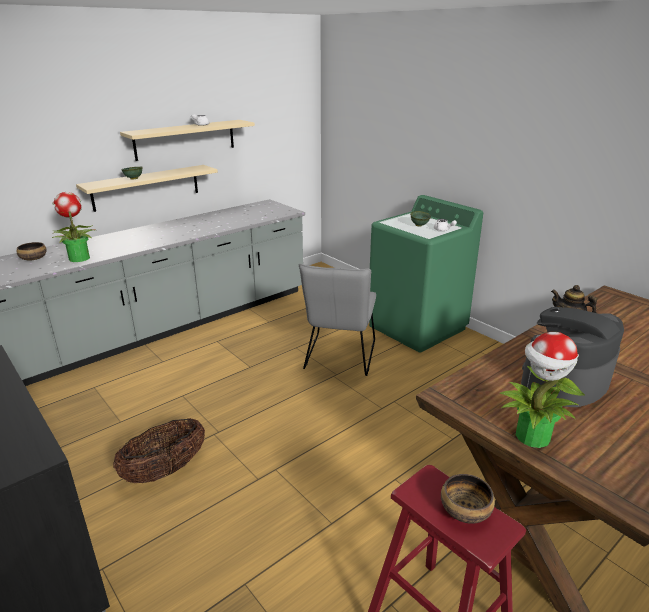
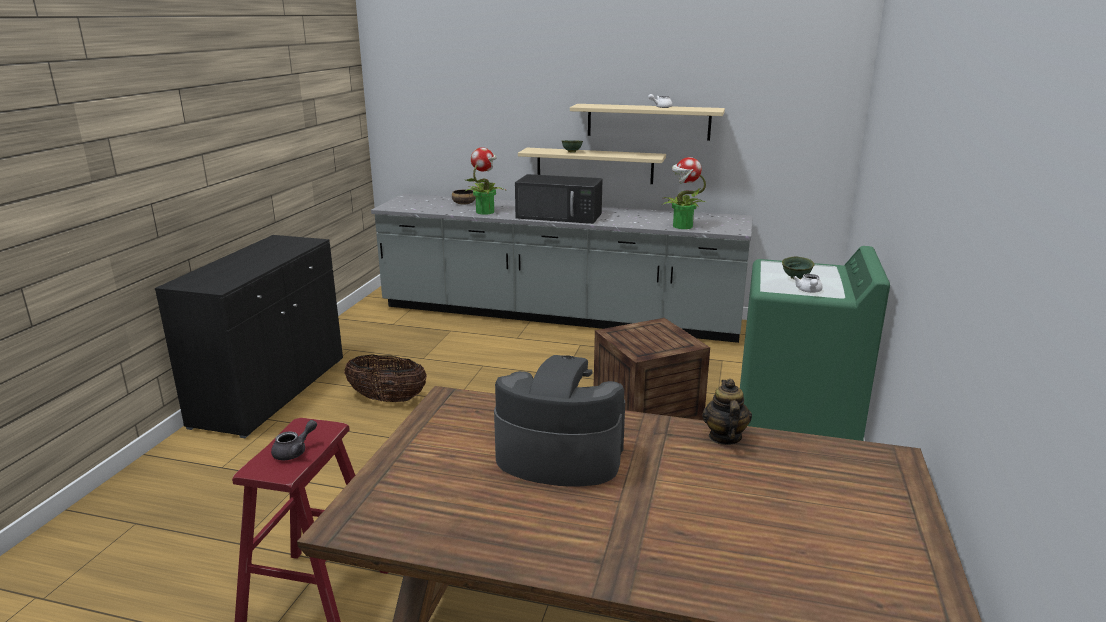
camera: 55 degrees right, 5 degrees down
grey chair [299,264,376,376] -> crate [594,318,710,420]
bowl [441,474,495,524] -> grey teapot [271,420,317,460]
potted plant [499,332,585,448] -> potted plant moved to [662,157,706,229]
none -> black microwave [515,174,603,224]

